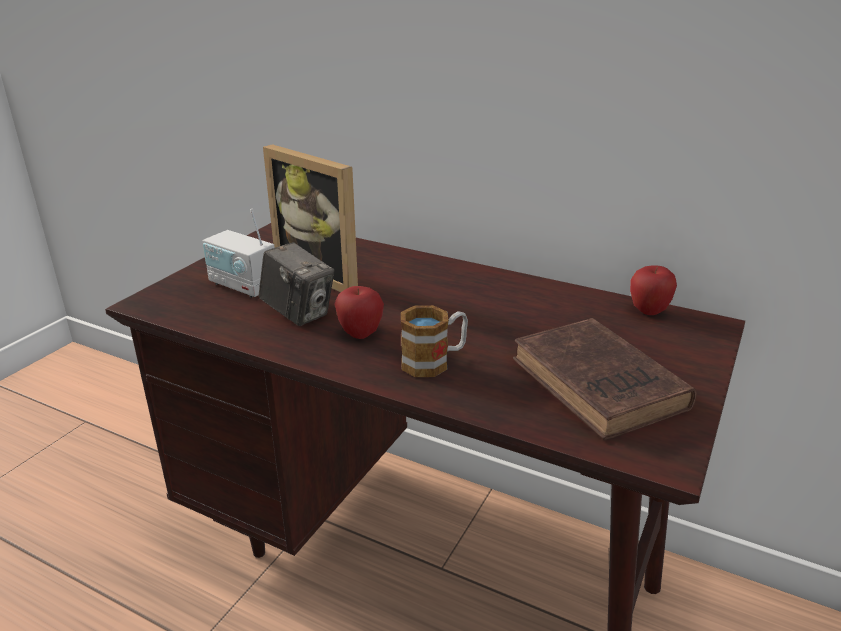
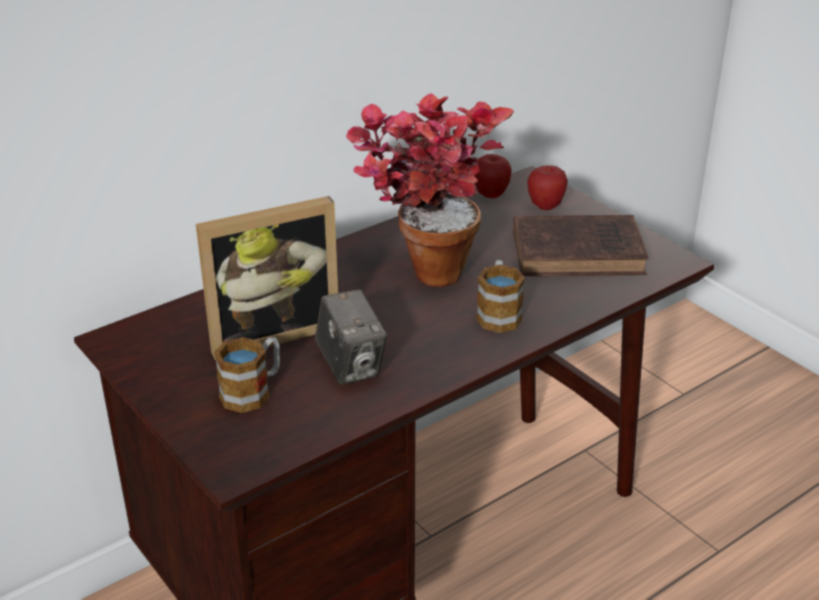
camera: 65 degrees left, 5 degrees up
radio [203,209,275,298] -> mug [214,337,280,413]
camera [259,242,334,326] -> camera turned 90 degrees clockwise [315,289,387,385]
apple [334,286,384,339] -> apple moved to [527,165,568,210]
none -> potted plant [345,93,514,287]

